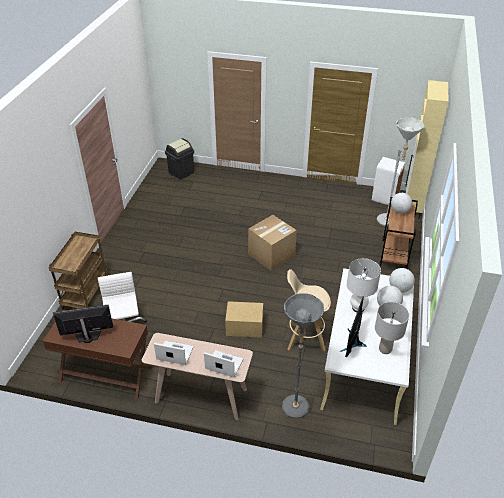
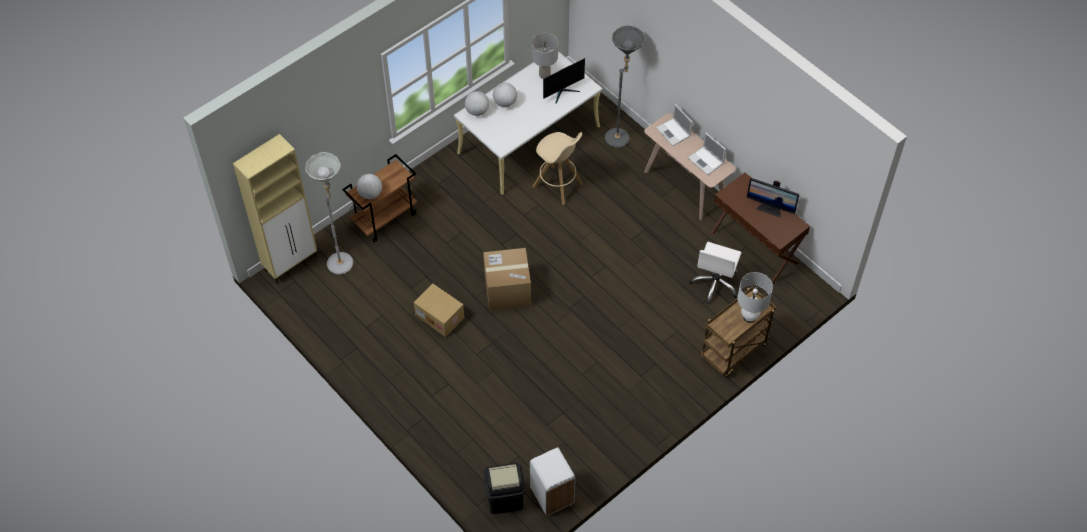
camera: 145 degrees left, 15 degrees up
cardboard box [225,301,263,338] -> cardboard box moved to [414,284,464,337]
white table lamp [347,258,381,312] -> white table lamp moved to [737,272,773,323]
white trash can [372,157,406,205] -> white trash can moved to [530,447,575,516]

